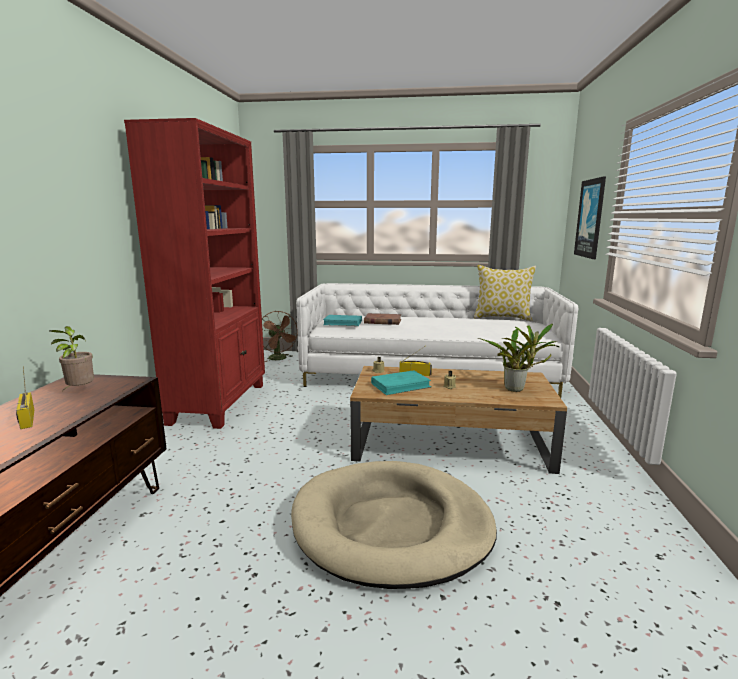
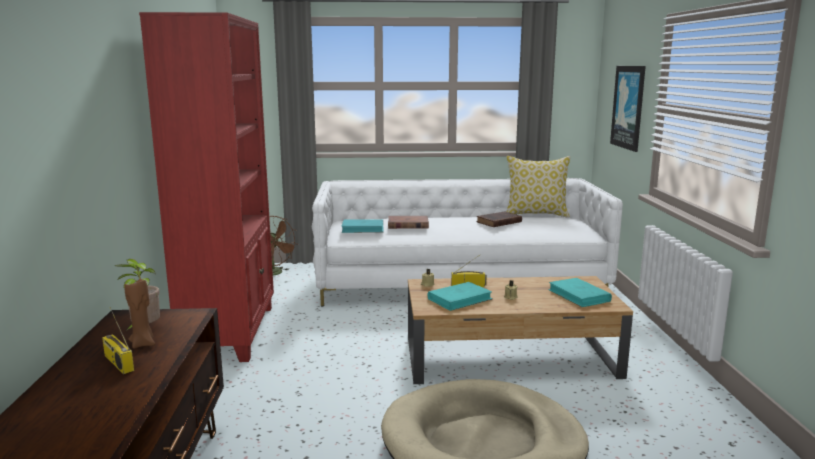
camera: 10 degrees left, 0 degrees up
potted plant [478,324,560,392] -> turquoise book [549,278,612,307]
none -> brown candle [124,279,155,349]
none -> brown book [477,211,522,227]

